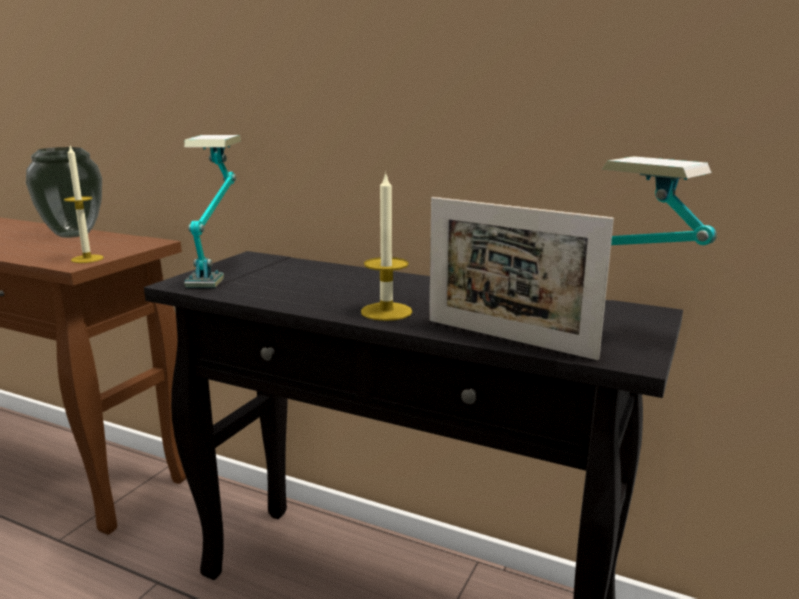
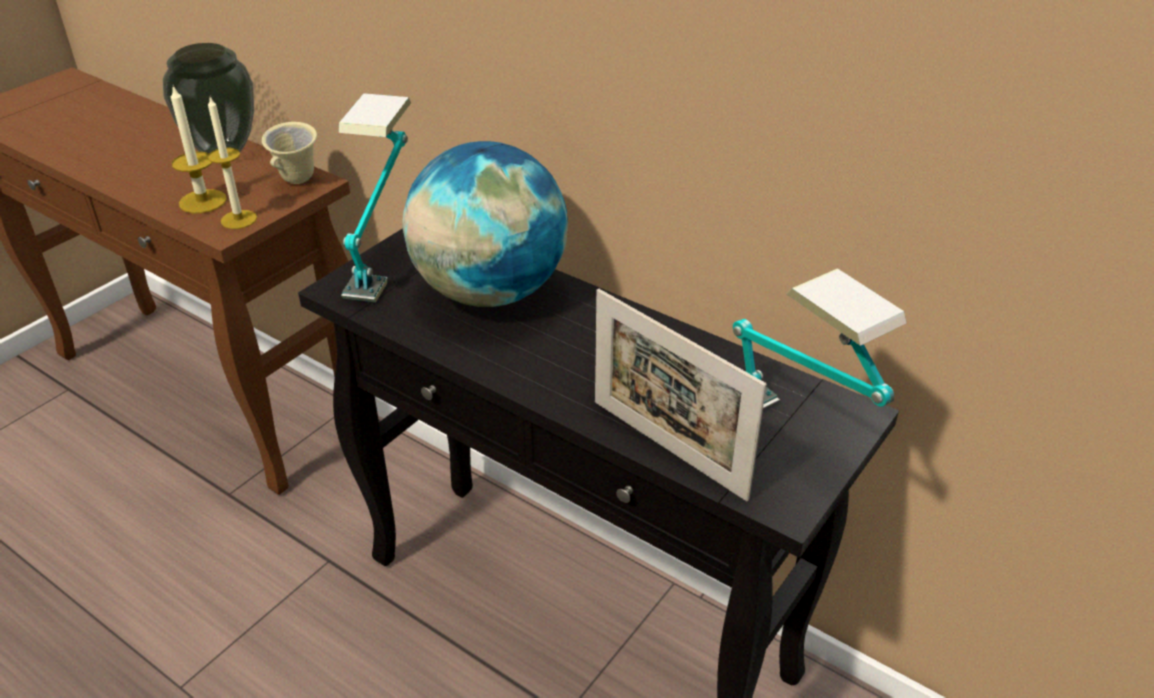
camera: 10 degrees right, 20 degrees up
candle [361,171,412,321] -> candle moved to [171,85,227,214]
none -> beige mug [262,122,317,184]
none -> globe [403,141,568,307]

